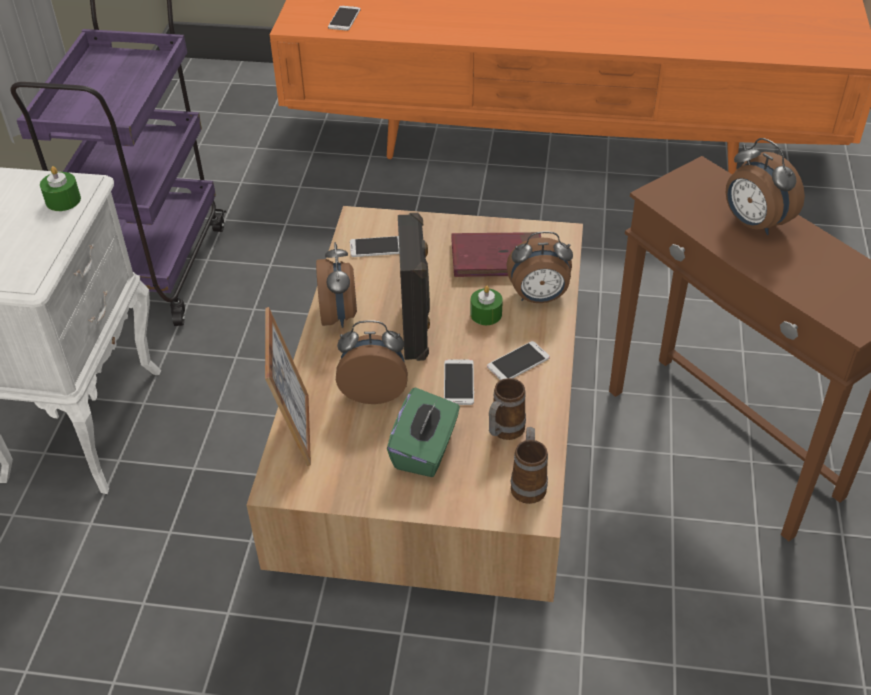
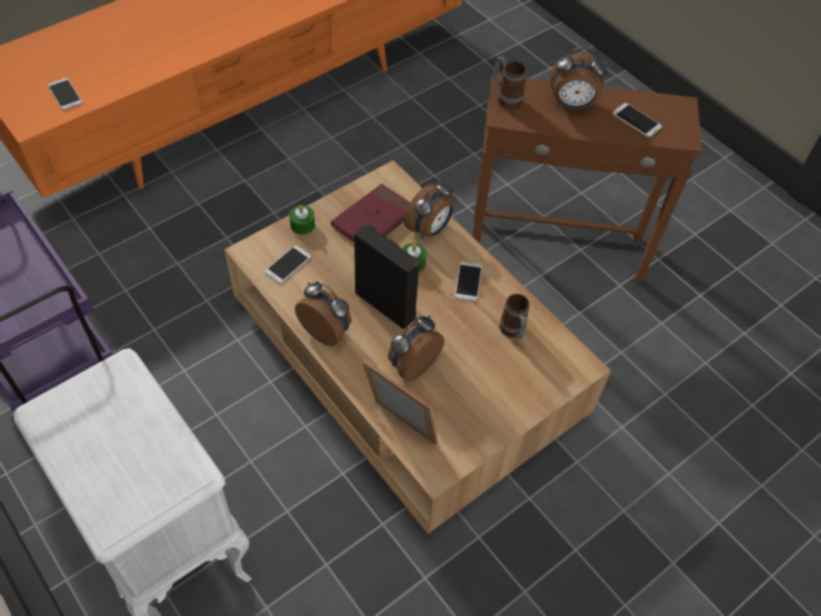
camera: 50 degrees left, 10 degrees up
green candle [40,166,81,211] -> green candle moved to [289,205,315,235]
green tissue box [387,387,460,477] -> none
phone [444,359,474,405] -> phone moved to [612,103,662,137]
mug [511,427,548,504] -> mug moved to [493,56,527,109]

